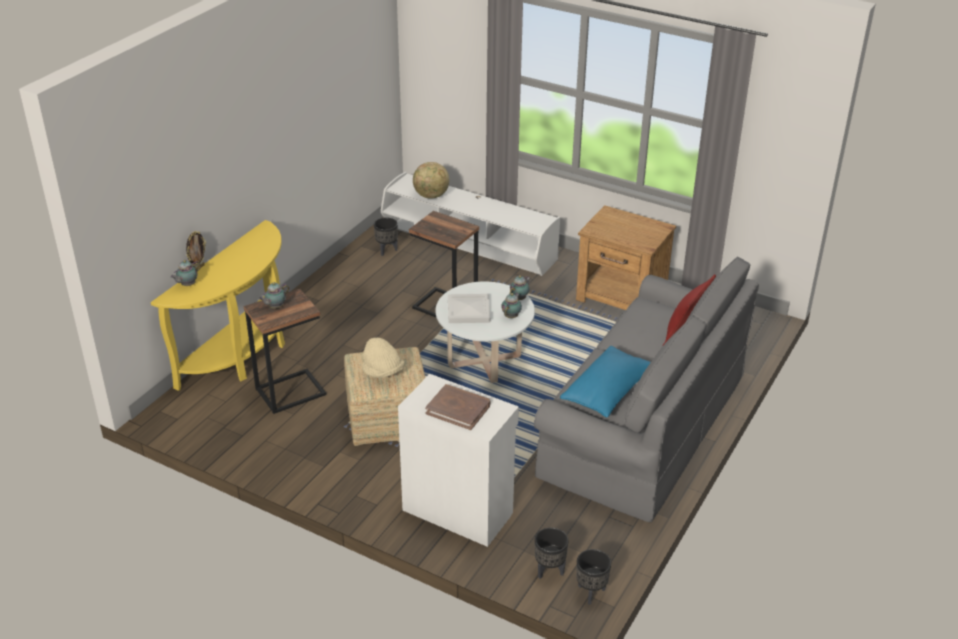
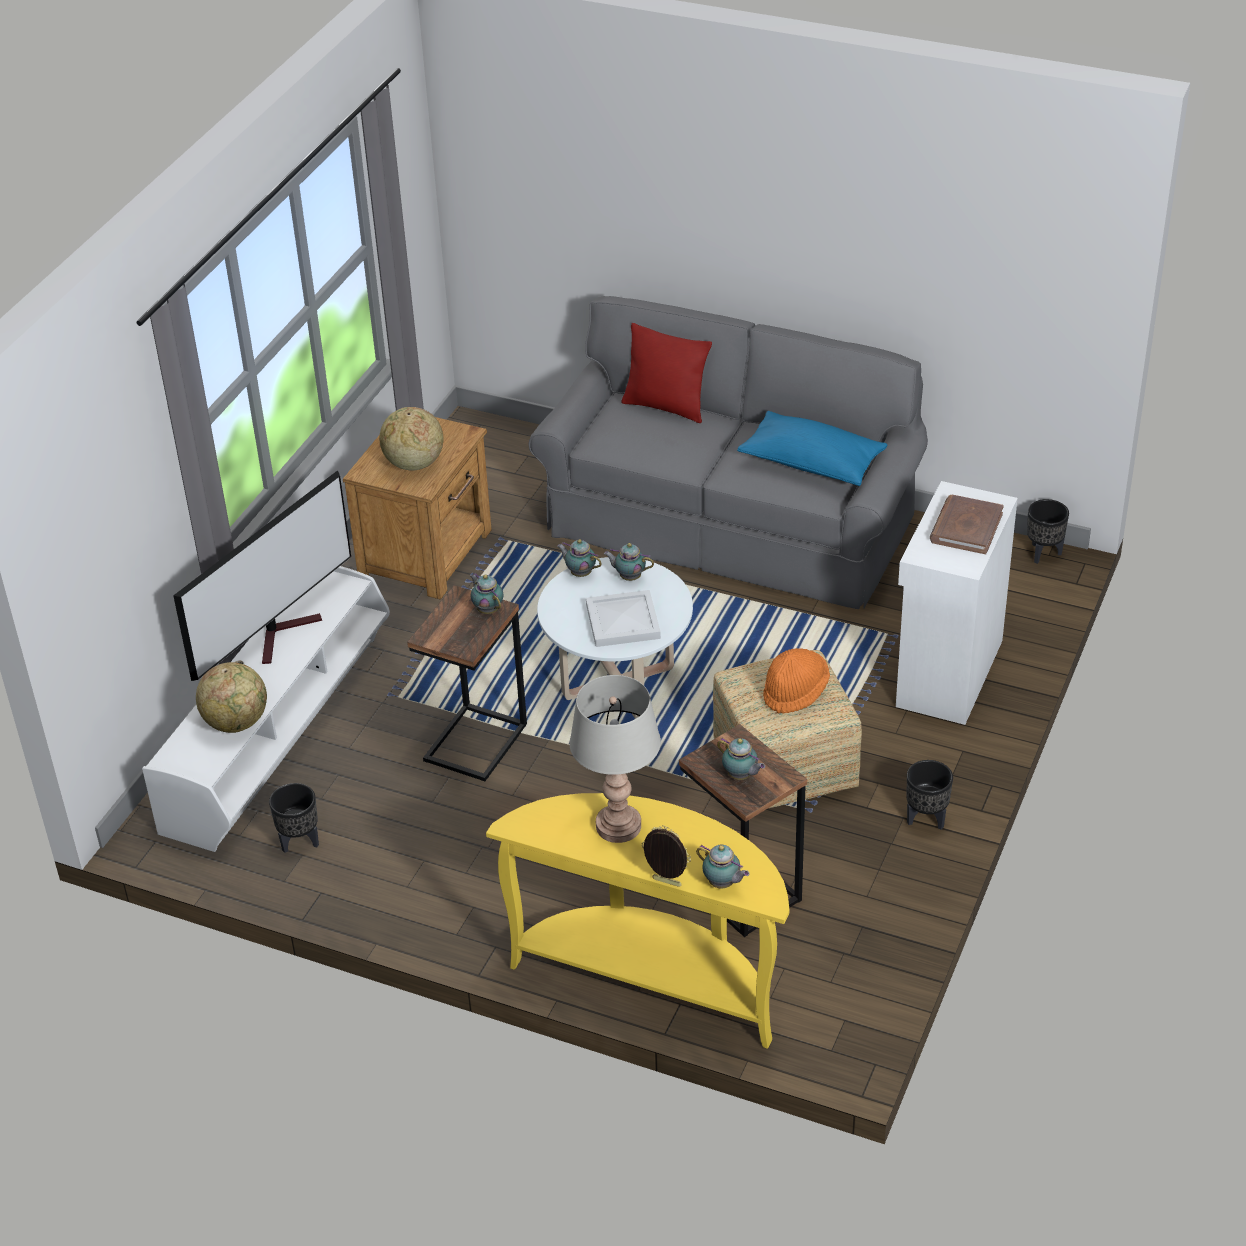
camera: 95 degrees left, 5 degrees up
beige hat [362,338,405,378] -> orange hat [763,648,830,714]
black planter [535,527,569,579] -> black planter moved to [907,760,953,829]
none -> television [173,470,351,681]
none -> globe [379,407,443,471]
none -> teapot [470,573,503,614]
none -> grey table lamp [569,675,661,843]

